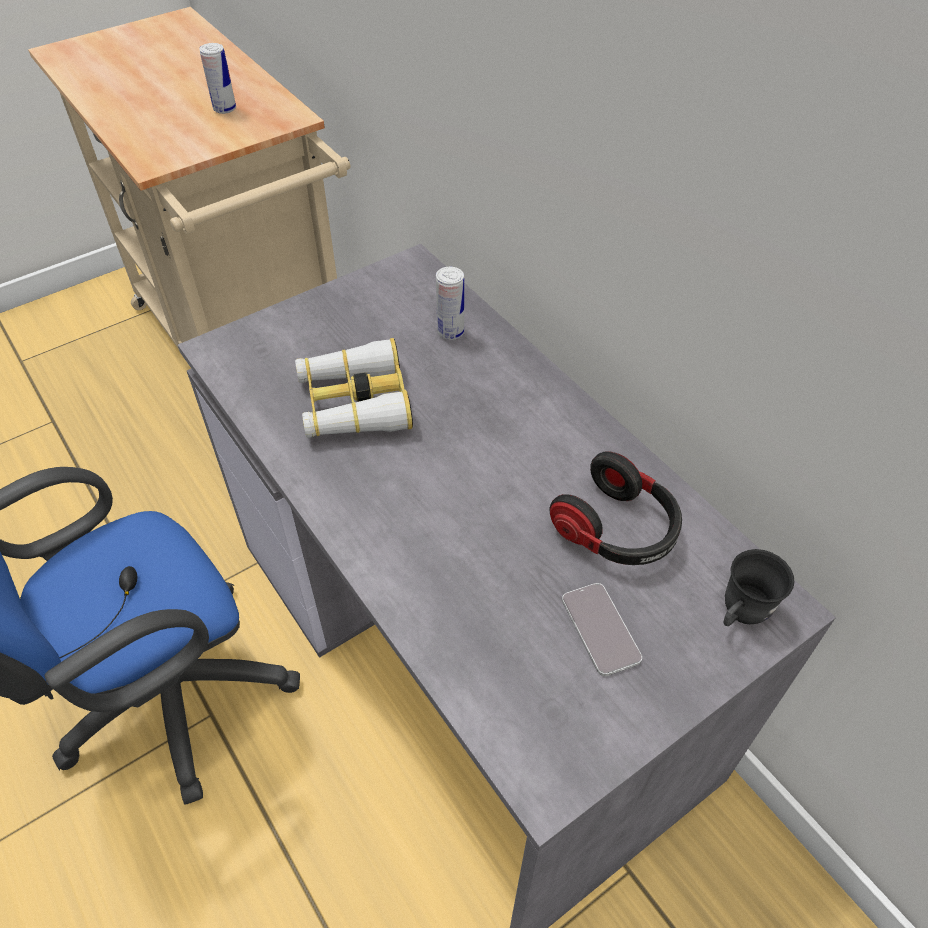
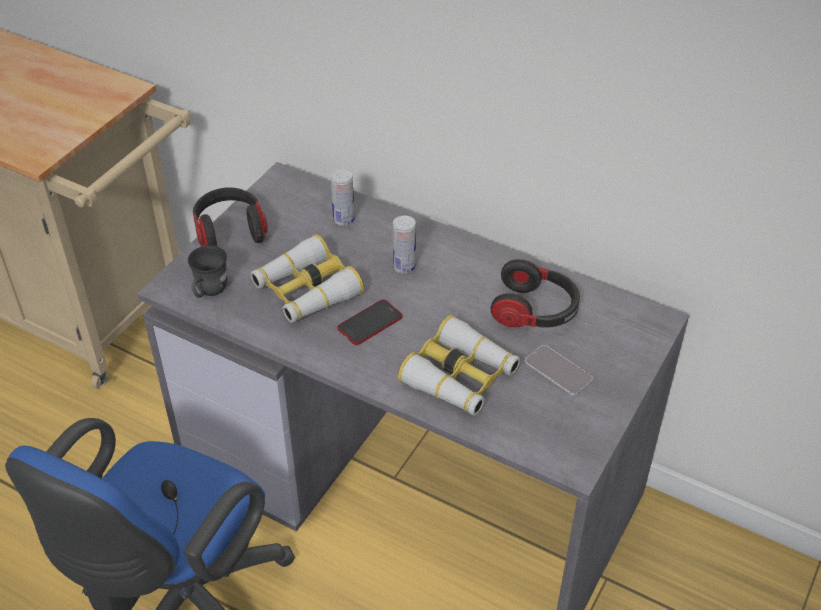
camera: 25 degrees left, 5 degrees down
can [199,43,236,114] -> can moved to [393,215,416,274]
grey mug [723,549,795,626] -> grey mug moved to [188,245,227,298]
none -> headphones [193,187,268,246]
none -> phone [337,299,403,345]
none -> binoculars [398,315,520,415]

